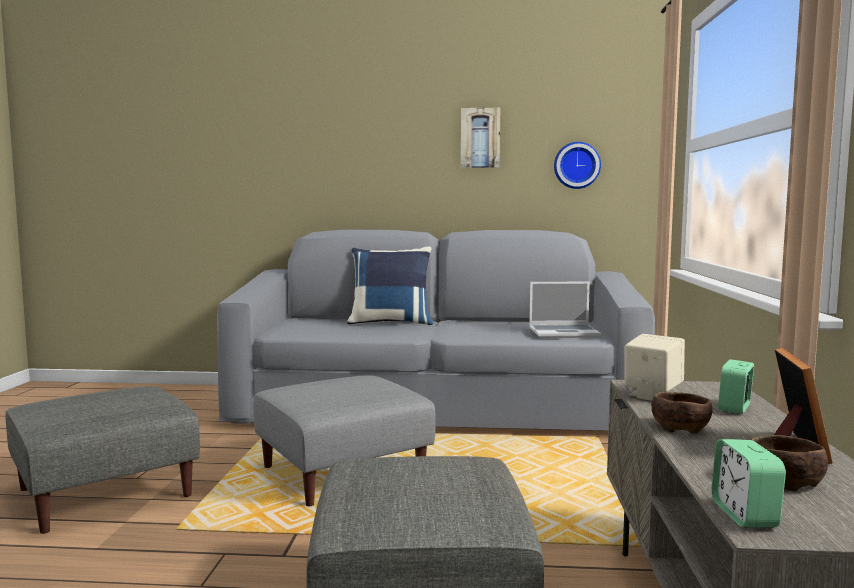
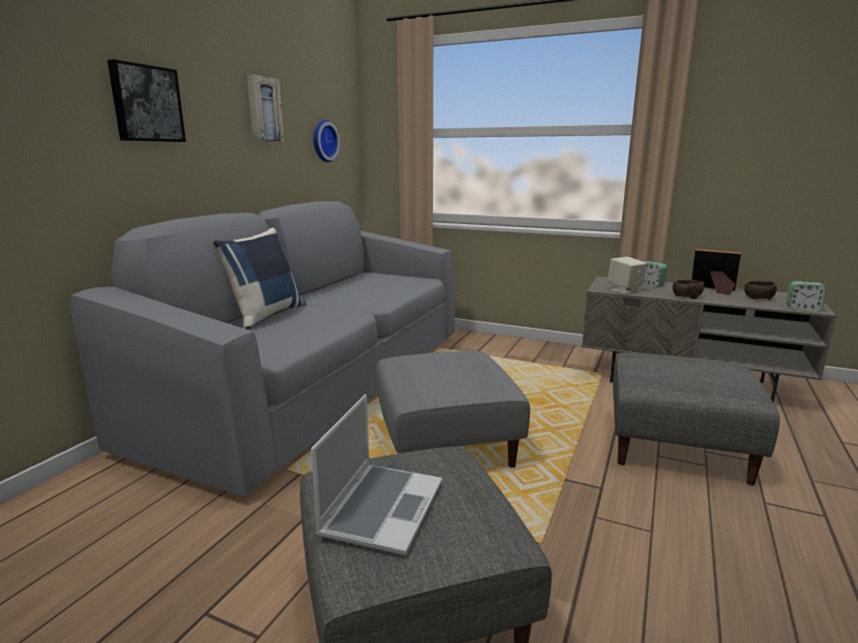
camera: 70 degrees left, 10 degrees up
laptop [529,282,601,338] -> laptop moved to [311,394,442,556]
none -> picture [107,59,186,142]

